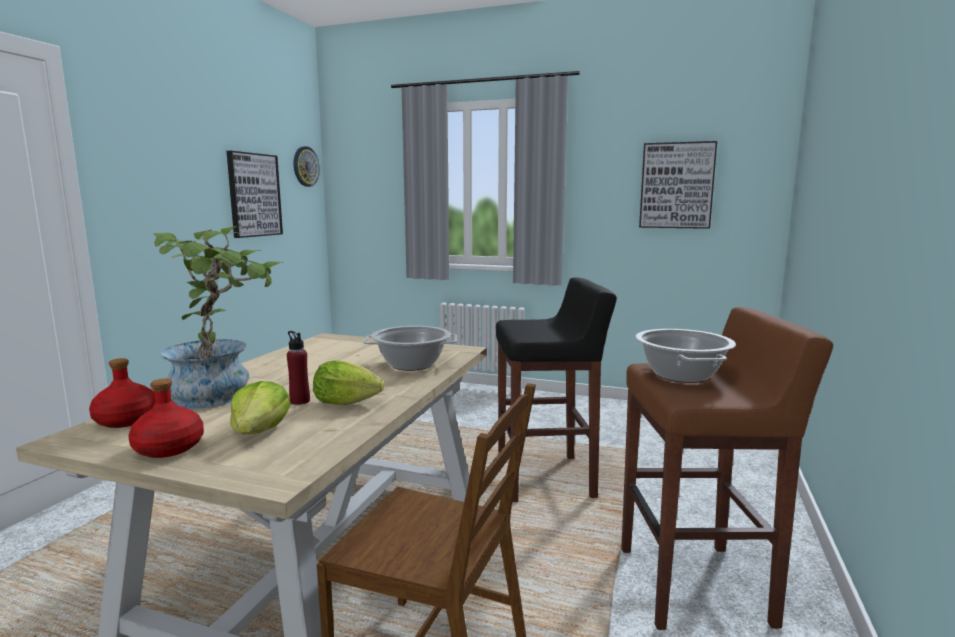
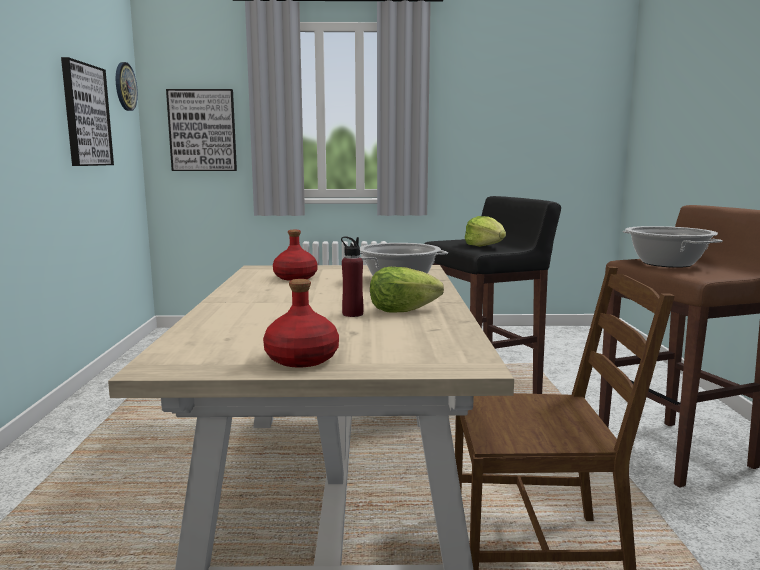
camera: 20 degrees left, 0 degrees up
red bottle [89,358,155,428] -> red bottle moved to [273,230,318,281]
potted plant [153,226,281,409] -> none
lettuce [230,381,291,435] -> lettuce moved to [465,216,506,247]
picture [639,141,717,229] -> picture moved to [166,89,237,171]

